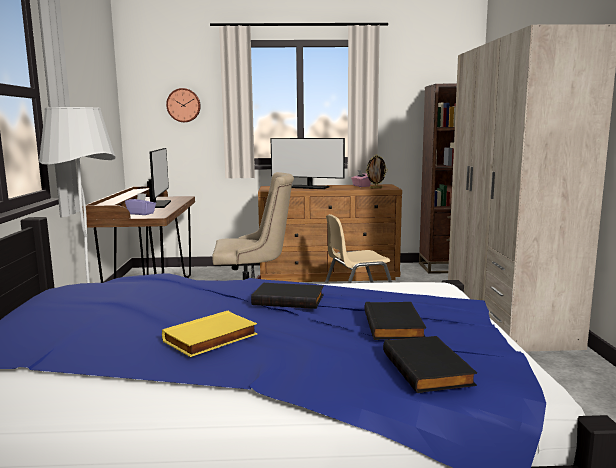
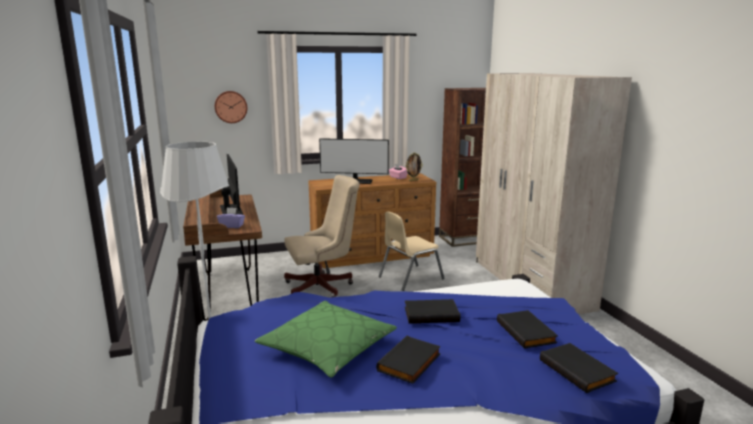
camera: 15 degrees left, 5 degrees up
yellow book [162,311,257,357] -> black book [376,336,441,384]
none -> green pillow [255,301,397,377]

